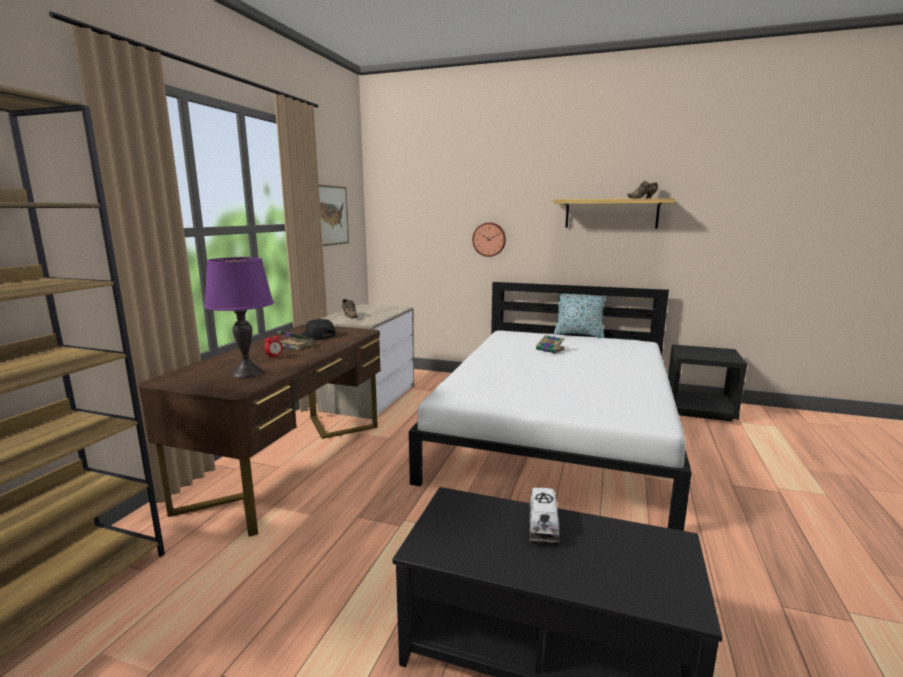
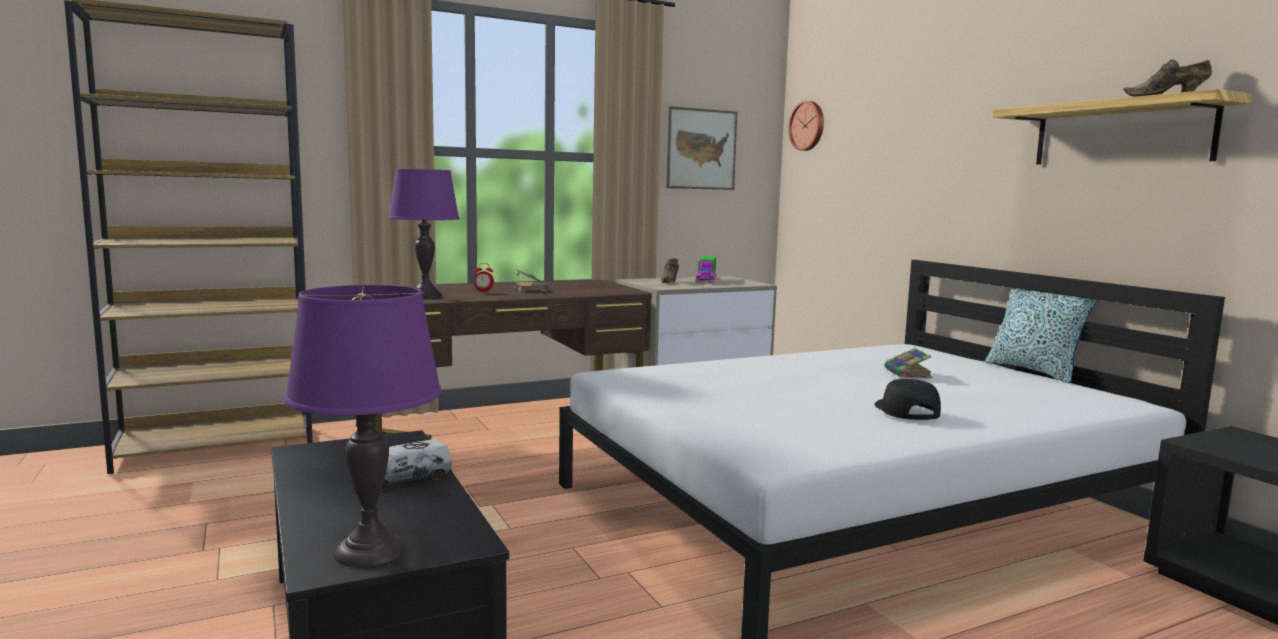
camera: 45 degrees right, 5 degrees down
black cap [300,319,335,340] -> black cap moved to [875,379,941,420]
wall clock [472,222,506,257] -> wall clock moved to [788,101,824,151]
none -> purple table lamp [284,285,442,567]
none -> toy truck [696,257,716,283]

